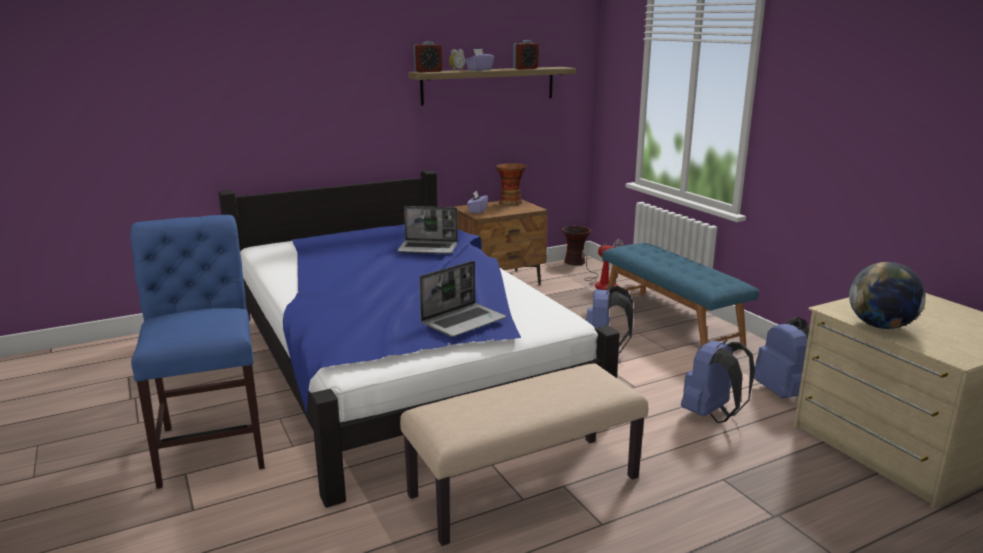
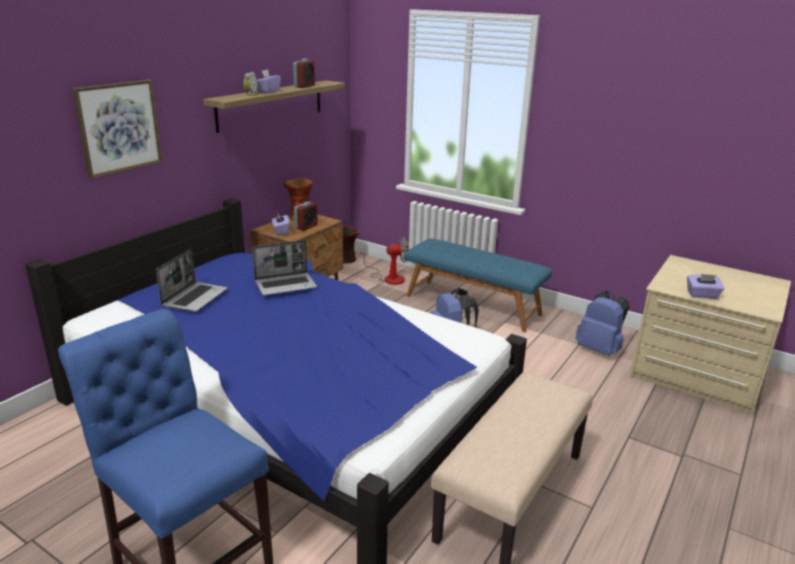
camera: 30 degrees left, 5 degrees up
alarm clock [414,41,442,72] -> alarm clock moved to [294,201,318,231]
laptop [419,261,506,337] -> laptop moved to [156,249,228,312]
blue backpack [681,340,755,423] -> none
globe [849,262,926,329] -> purple tissue box [687,274,724,299]
none -> picture [72,80,162,179]

